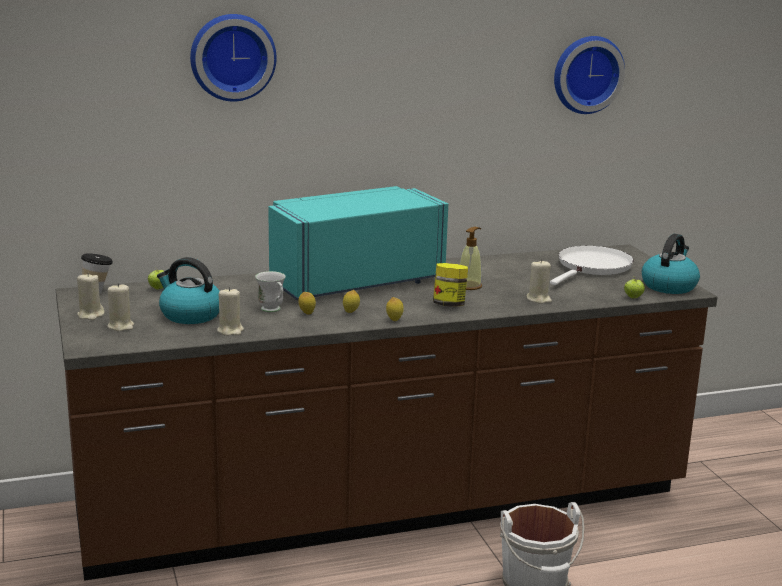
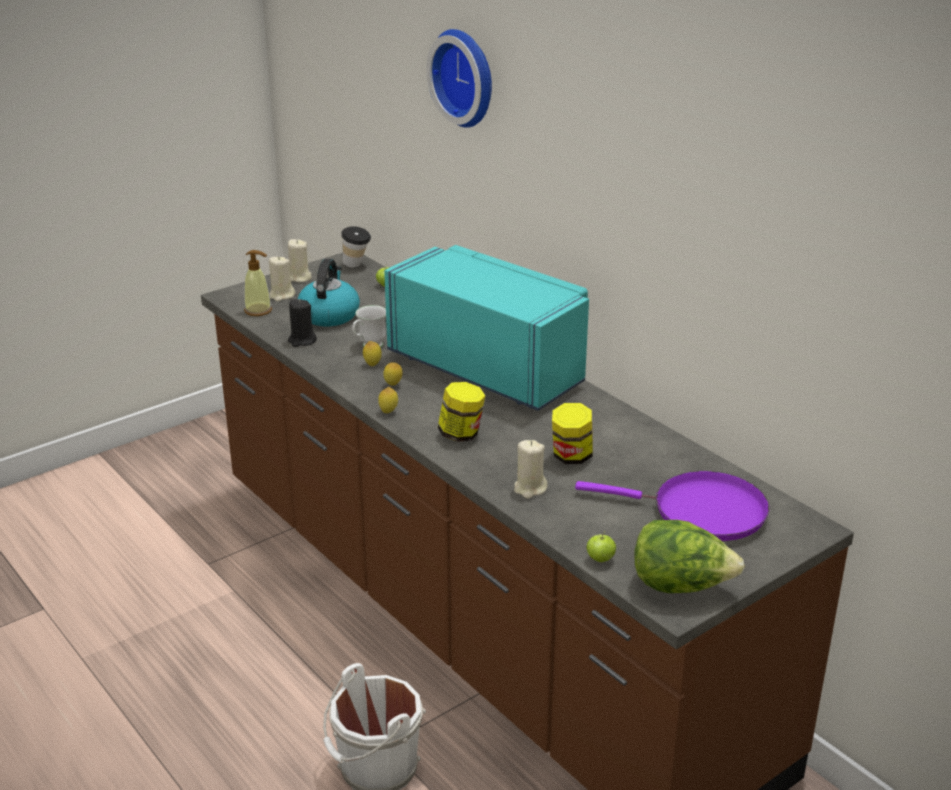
camera: 70 degrees right, 10 degrees up
beige candle [217,287,244,336] -> black candle [288,299,317,347]
soap dispenser [460,227,482,290] -> soap dispenser moved to [244,250,272,316]
white frying pan [550,246,634,285] -> purple frying pan [575,471,769,541]
wall clock [554,36,625,114] -> none
kettle [642,234,700,294] -> lettuce [634,520,745,593]
none -> jar [552,403,593,464]

